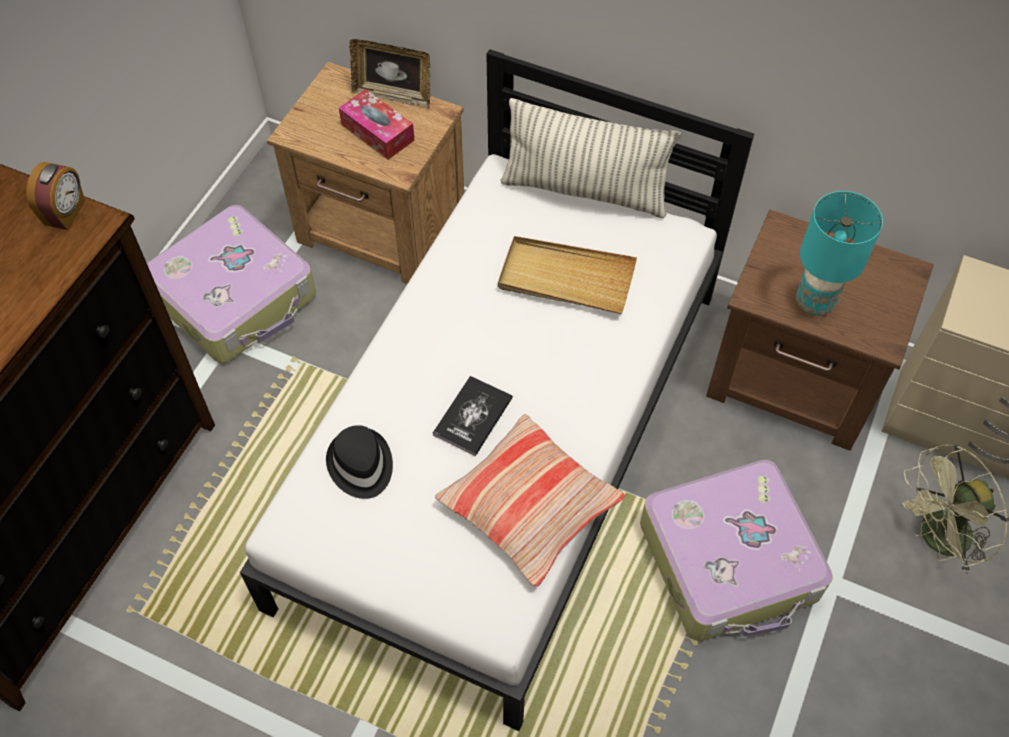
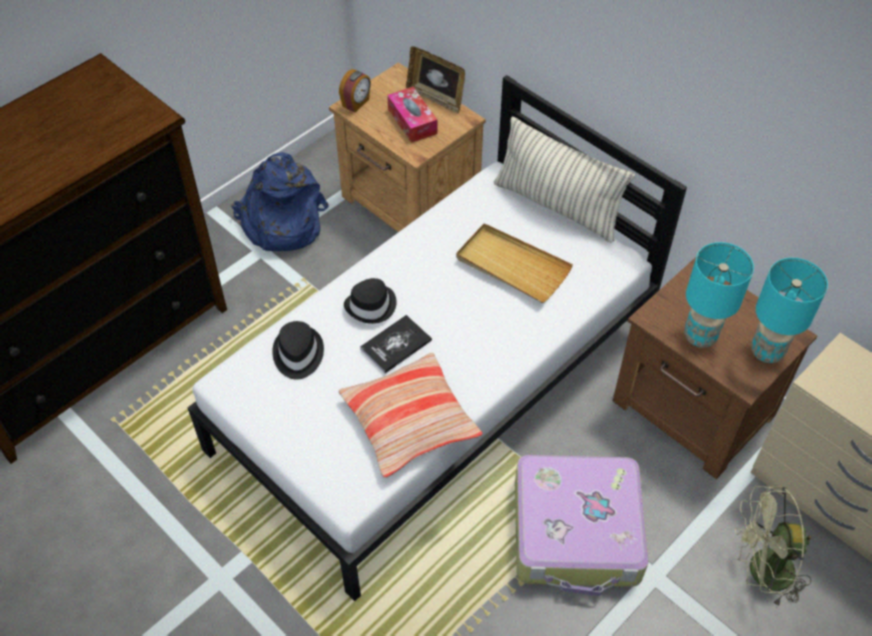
camera: 20 degrees right, 5 degrees down
alarm clock [26,162,85,230] -> alarm clock moved to [339,69,371,112]
suitcase [147,205,316,363] -> blue backpack [231,152,329,251]
none -> black hat [344,278,397,324]
none -> turquoise table lamp [751,258,828,363]

